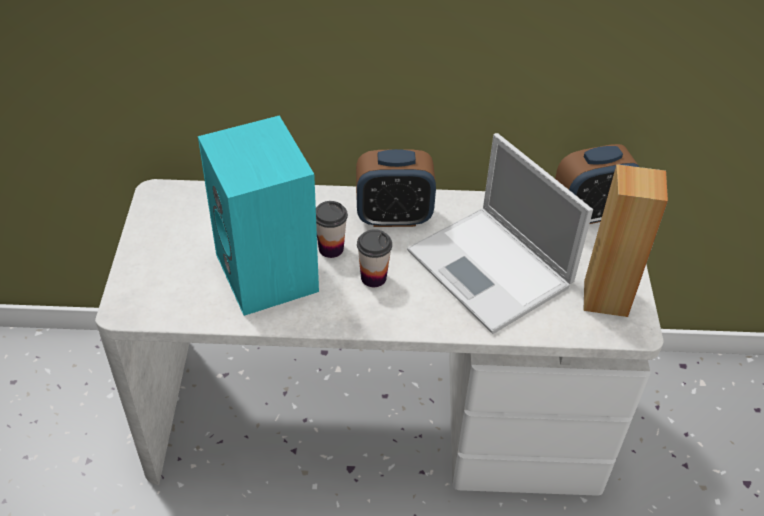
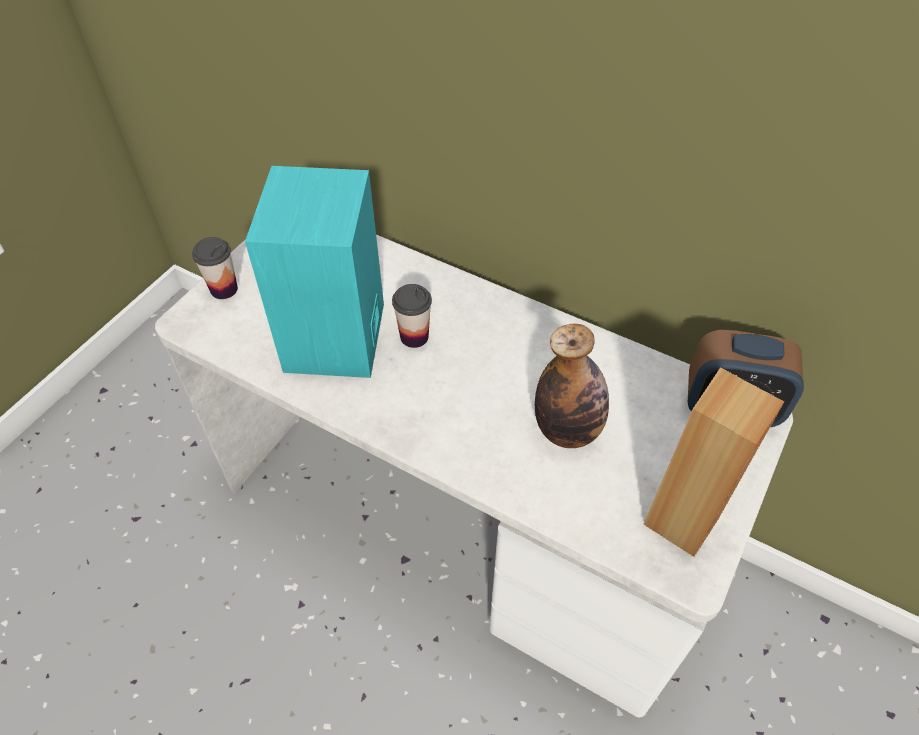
camera: 30 degrees right, 5 degrees up
alarm clock [356,149,436,227] -> none
cup [357,229,392,287] -> cup moved to [192,237,238,299]
laptop [407,133,593,334] -> bottle [535,324,609,448]

